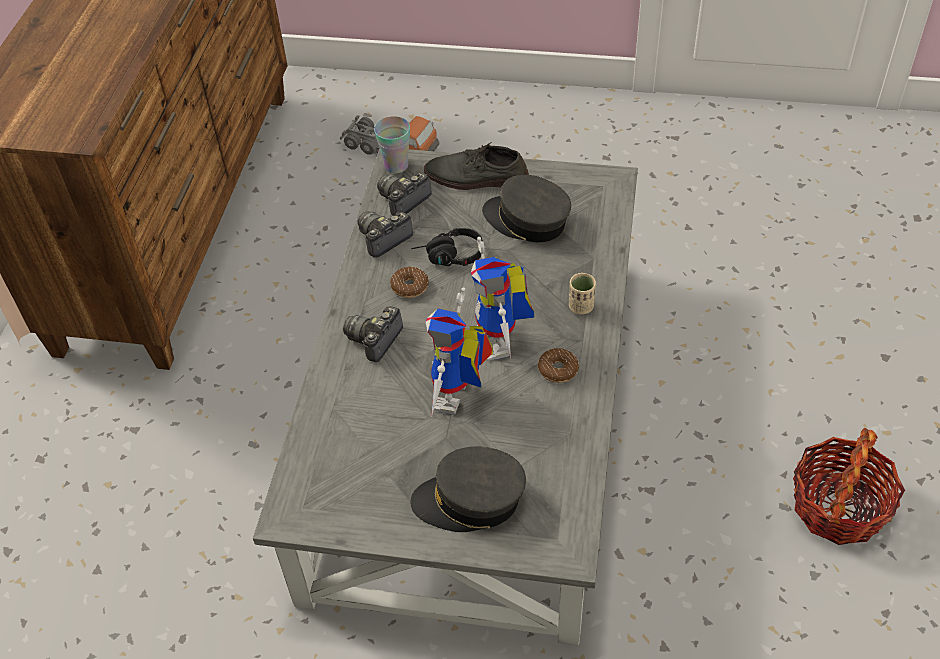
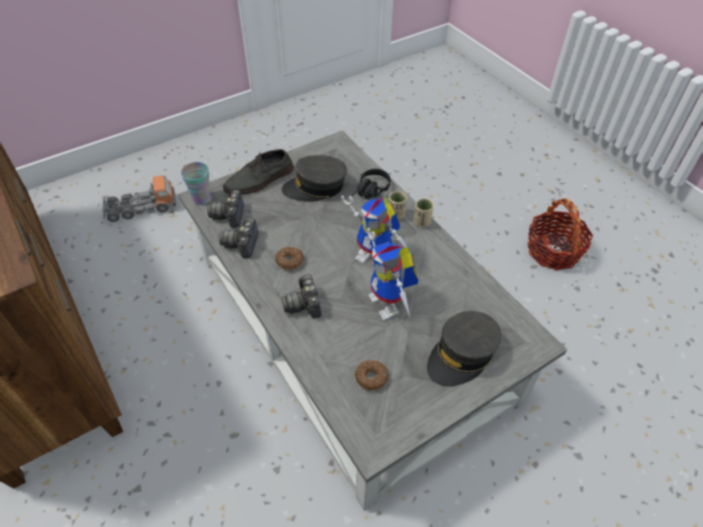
camera: 45 degrees left, 0 degrees up
black headphones [411,228,483,266] -> black headphones moved to [351,169,390,200]
donut [538,348,579,383] -> donut moved to [355,360,389,391]
none -> beige cup [414,198,434,227]

